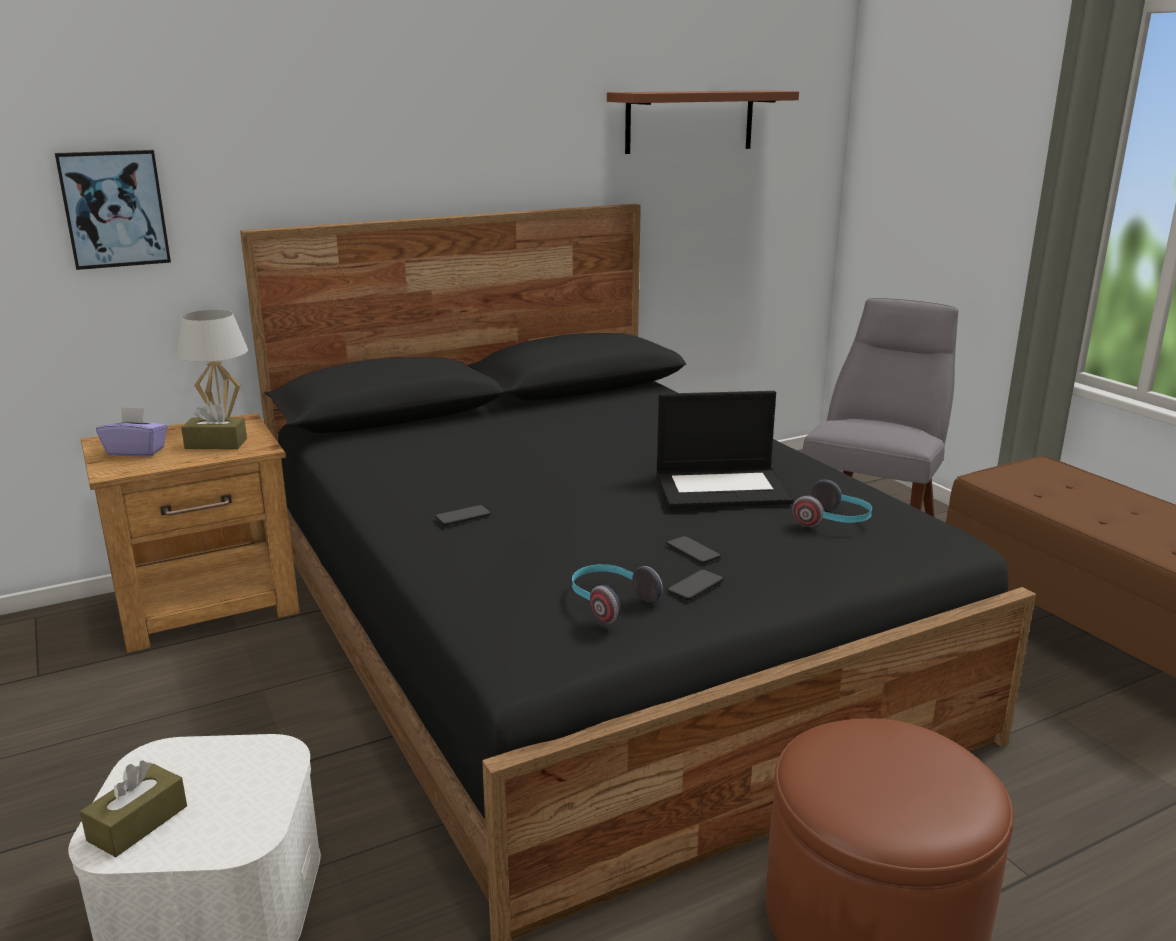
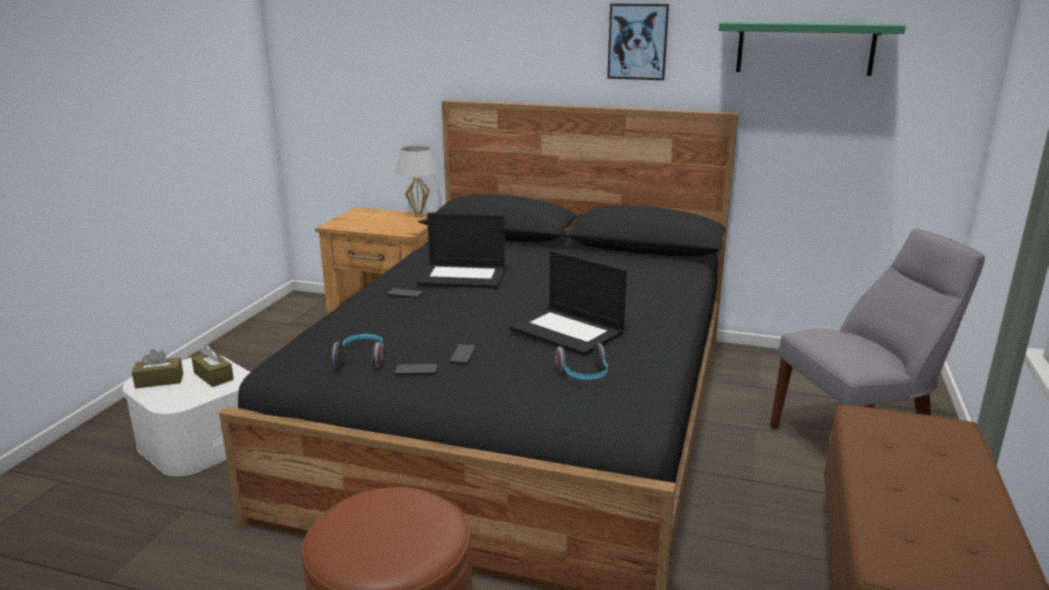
camera: 45 degrees right, 0 degrees up
picture [55,150,171,270] -> picture moved to [607,4,669,80]
purple tissue box [96,407,168,457] -> none
brown tissue box [181,401,247,449] -> brown tissue box moved to [192,345,234,387]
brown shelf [607,90,799,154] -> green shelf [719,21,906,76]
none -> laptop [417,212,505,288]

